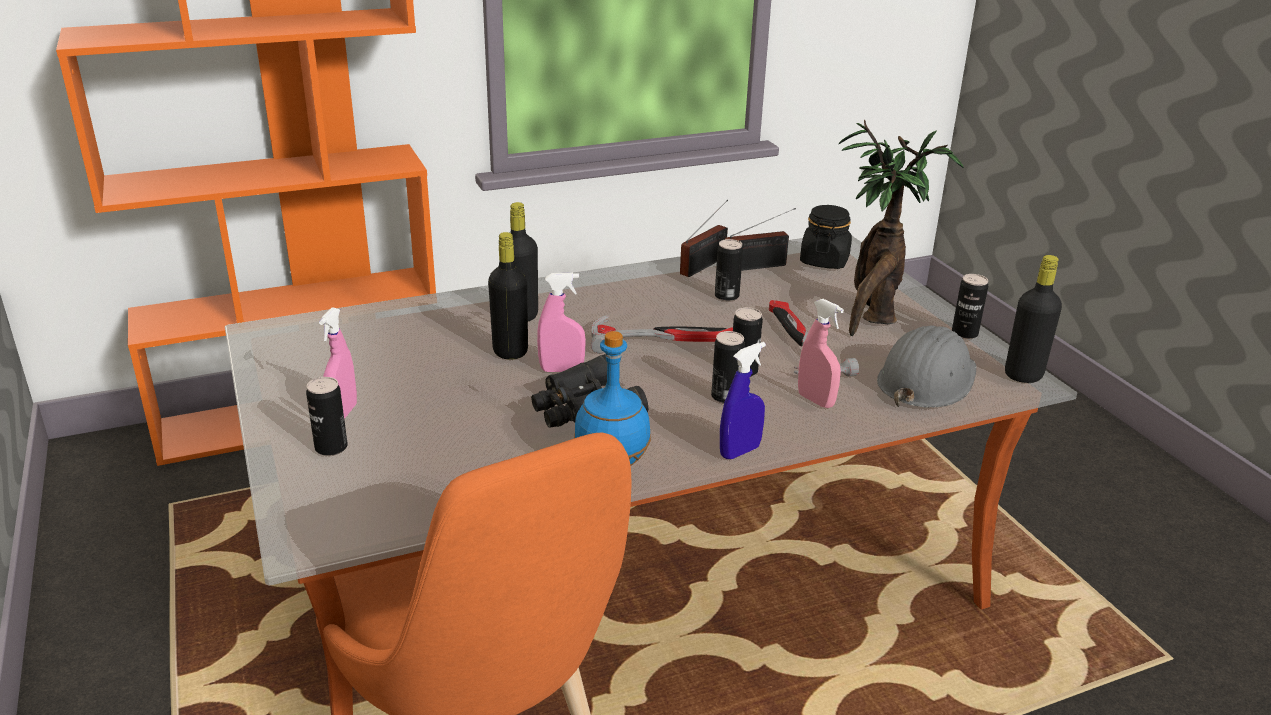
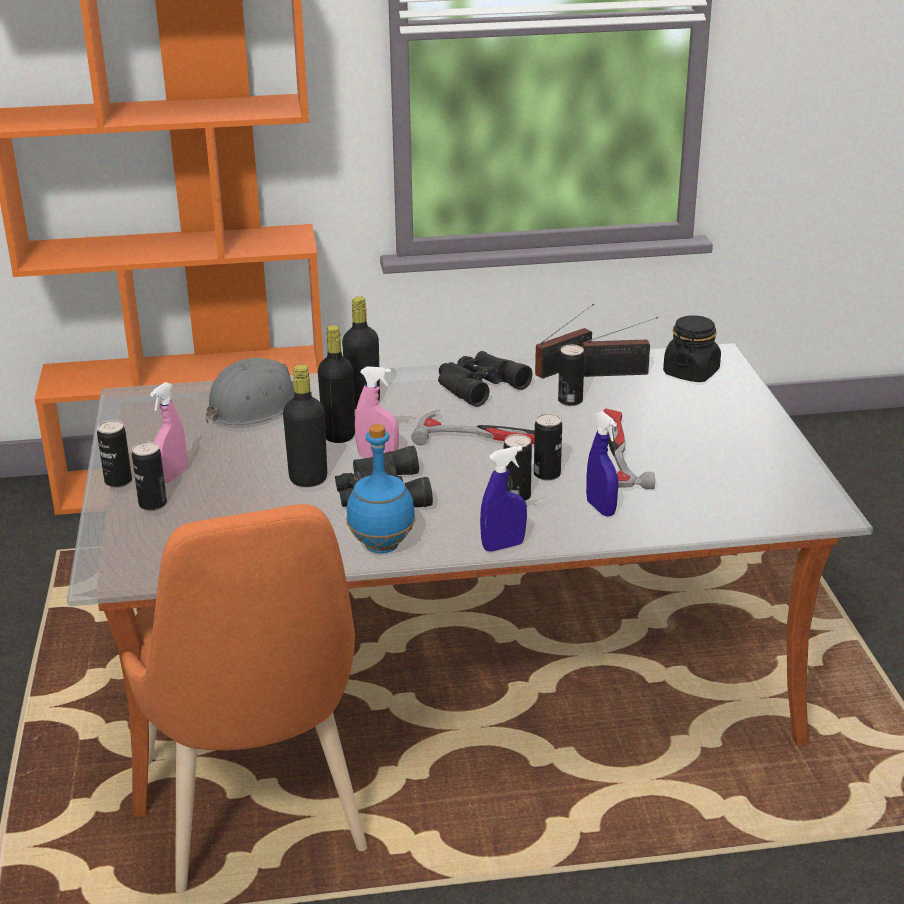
camera: 15 degrees right, 0 degrees up
pink spray bottle [798,299,844,408] -> blue spray bottle [586,411,618,517]
potted plant [838,119,964,336] -> none
grey hard hat [877,325,976,408] -> grey hard hat moved to [206,358,312,425]
can [952,274,988,339] -> can moved to [97,420,132,487]
black bottle [1005,255,1062,383] -> black bottle moved to [283,365,327,487]
none -> black binoculars [438,351,533,407]

